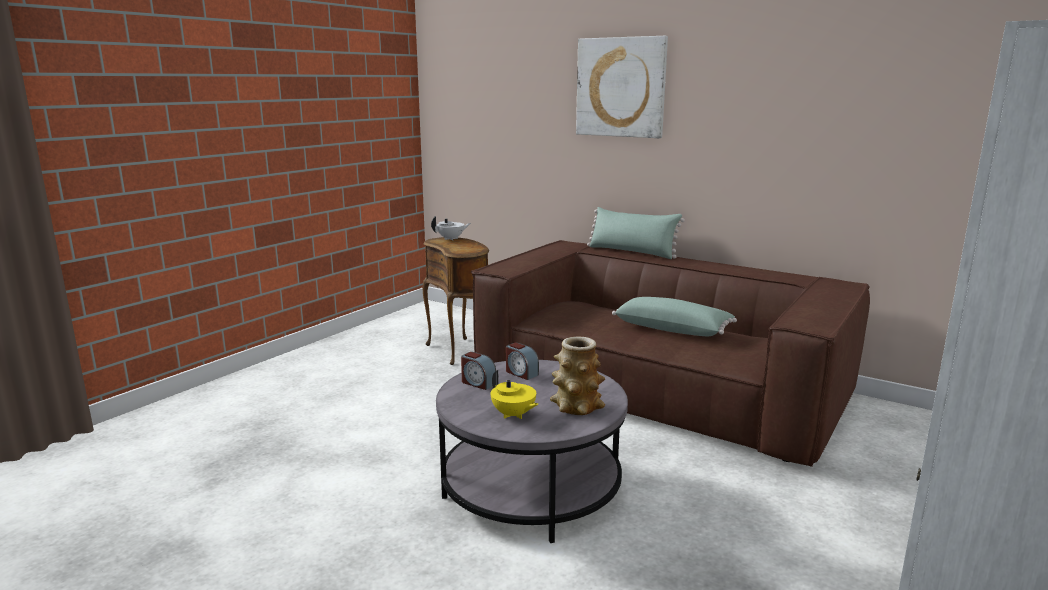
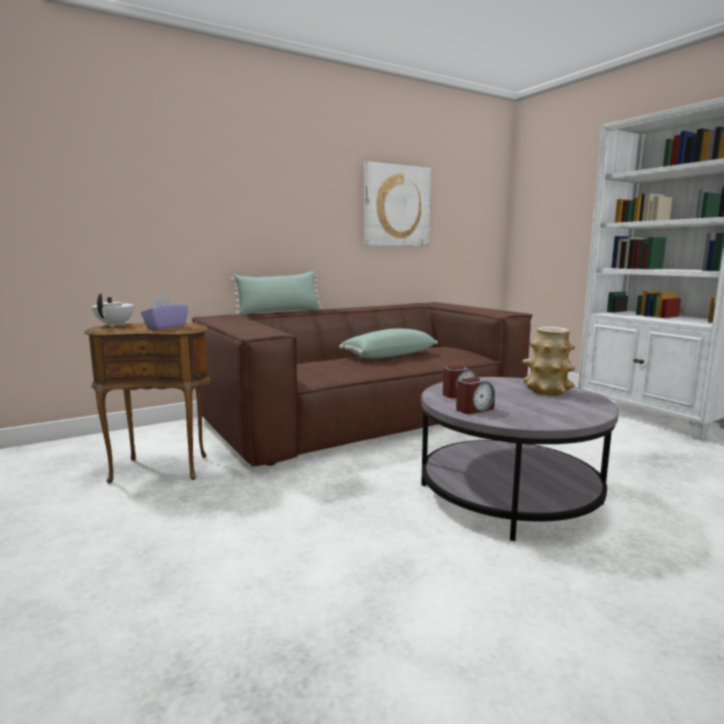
camera: 65 degrees left, 5 degrees down
yellow teapot [490,370,539,419] -> none
picture [576,36,668,138] -> picture moved to [364,161,431,246]
none -> purple tissue box [141,296,188,329]

